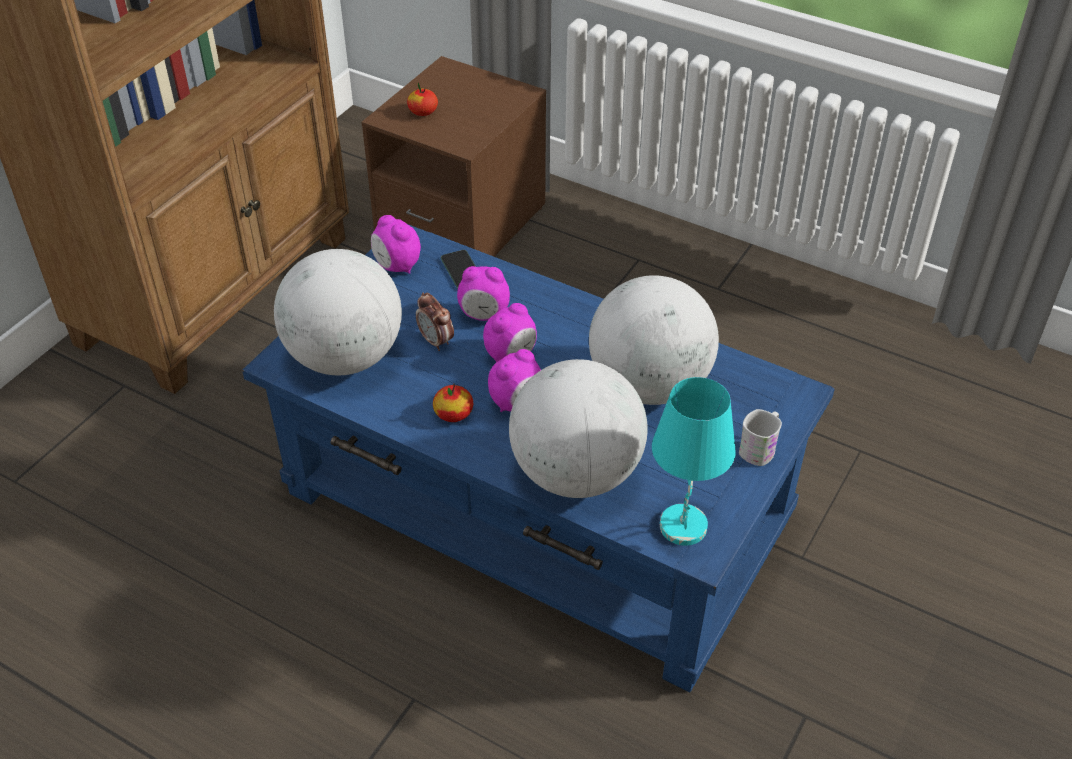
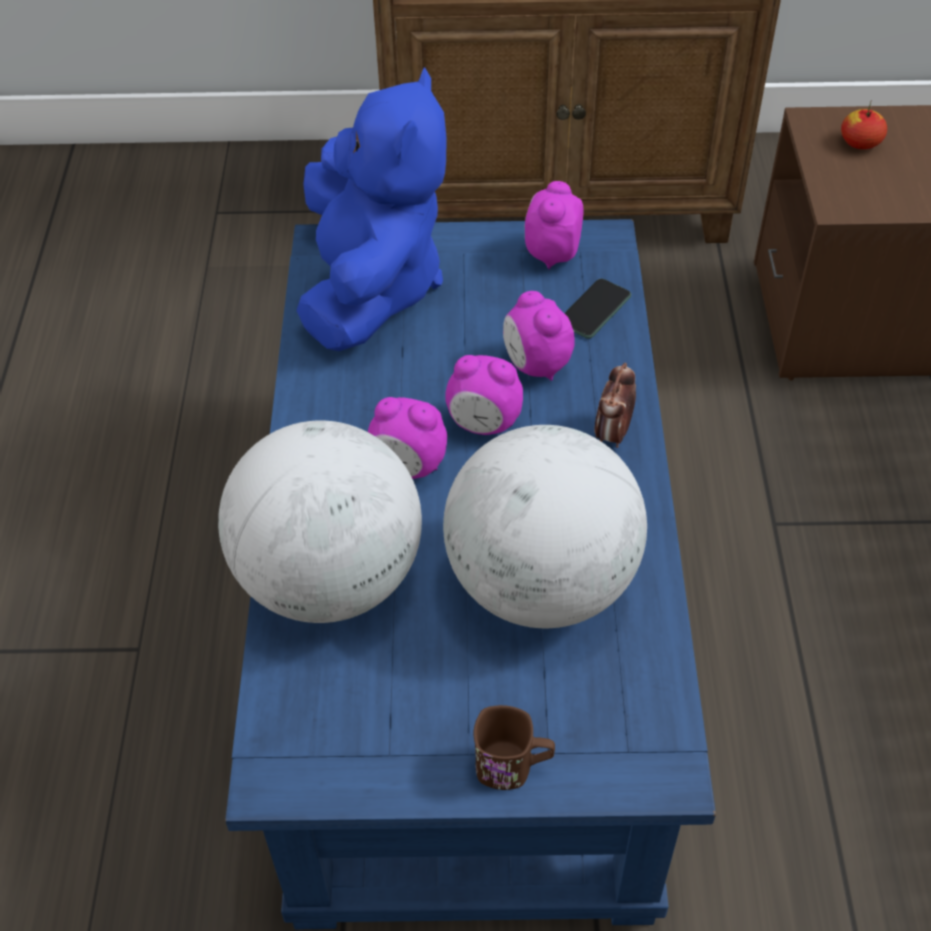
camera: 60 degrees right, 5 degrees up
globe [274,249,402,375] -> blue plush toy [296,67,446,351]
alarm clock [416,292,454,351] -> alarm clock moved to [594,363,636,448]
apple [433,384,473,422] -> none
turquoise table lamp [652,377,736,546] -> none
white mug [739,409,782,466] -> brown mug [474,705,555,790]

